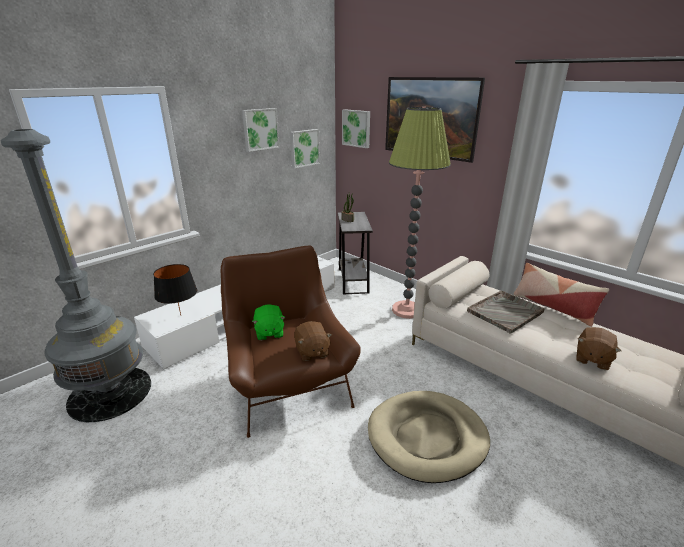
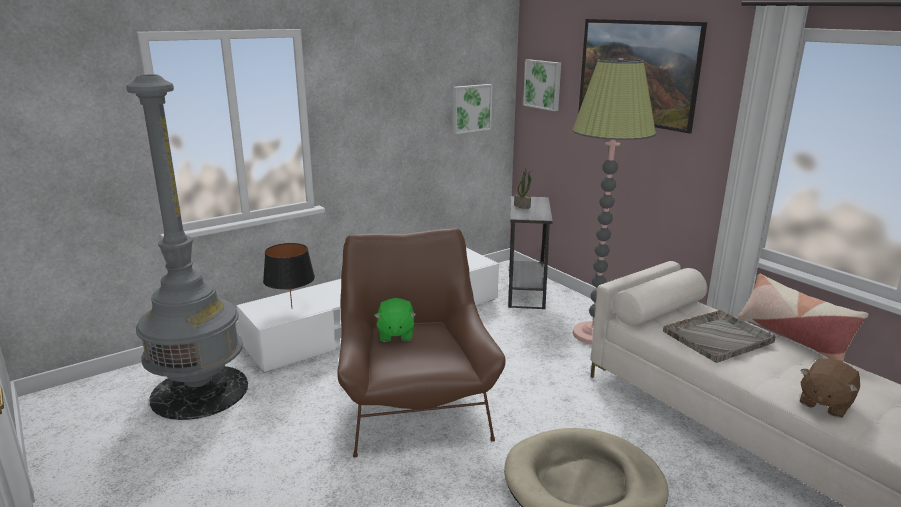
camera: 10 degrees right, 5 degrees down
picture [242,108,280,152] -> none
brown plush toy [294,321,332,361] -> none

